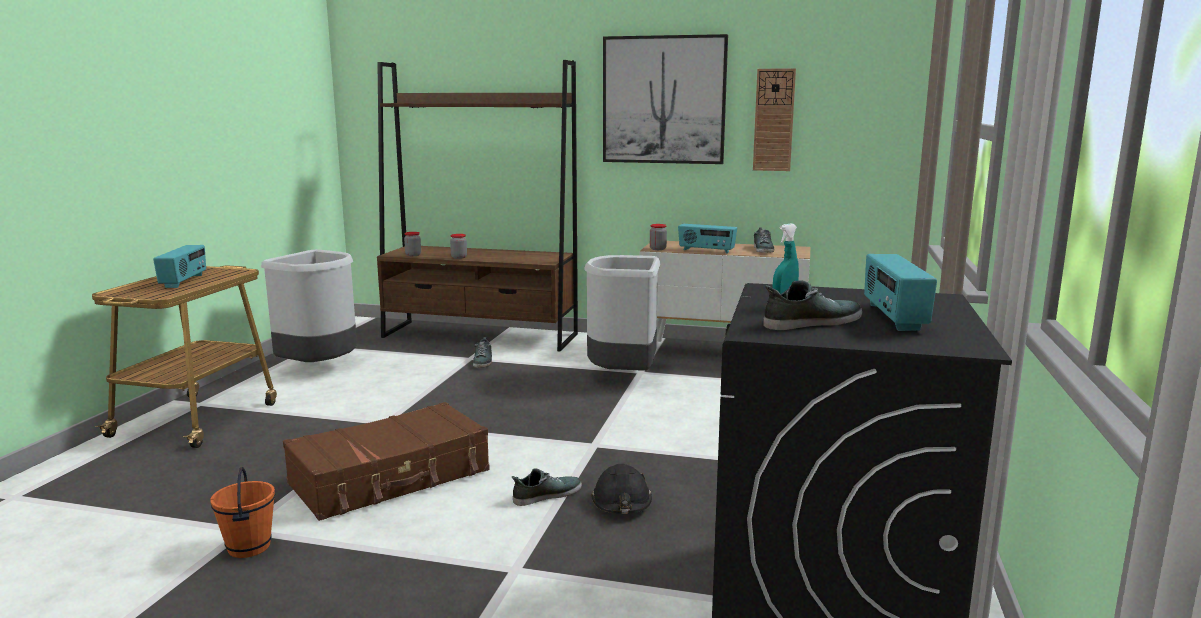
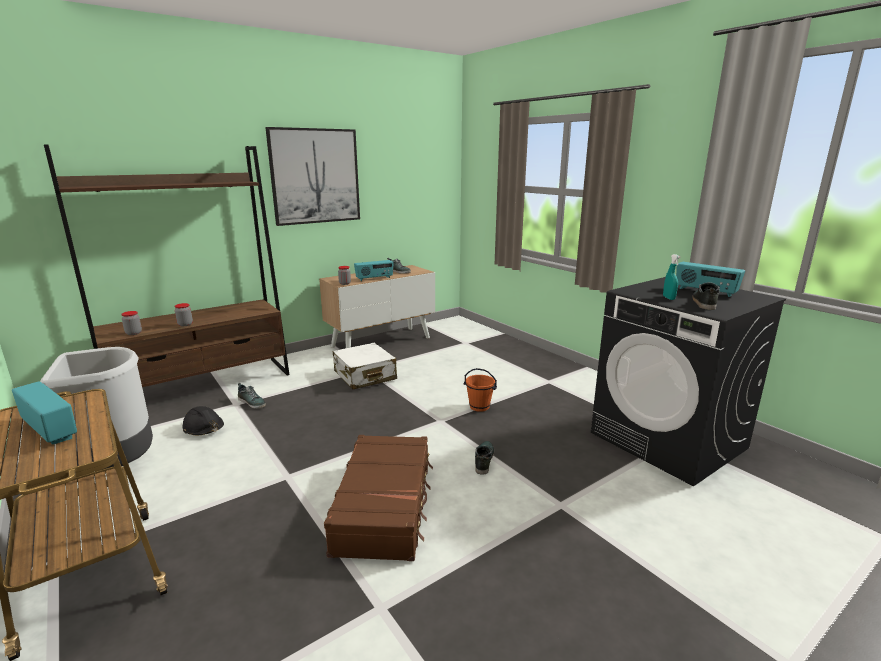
camera: 50 degrees left, 5 degrees up
orange bucket [210,467,275,558] -> orange bucket moved to [464,368,497,412]
grey trash can [584,255,661,371] -> white suitcase [333,343,397,390]
black hard hat [591,464,652,514] -> black hard hat moved to [182,406,224,435]
wall clock [753,68,796,171] -> none

